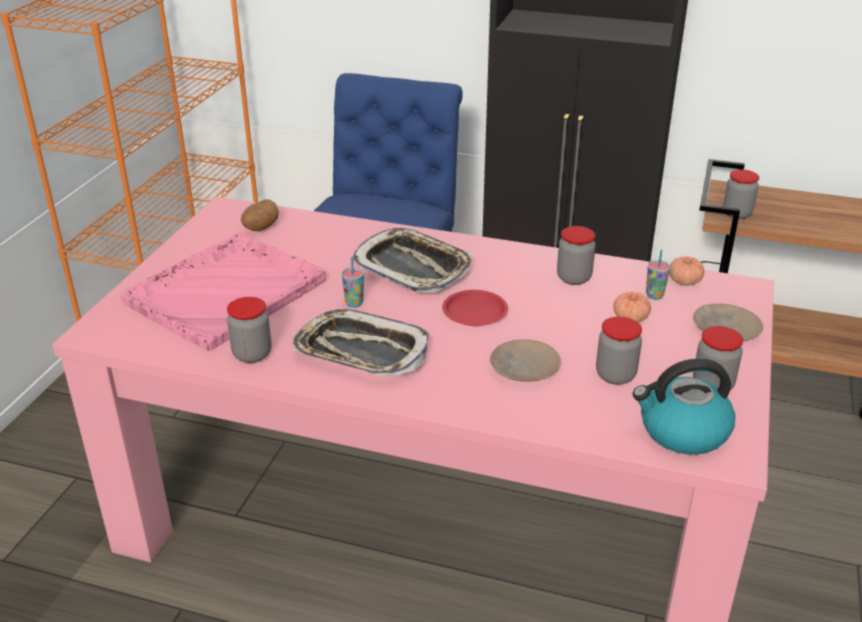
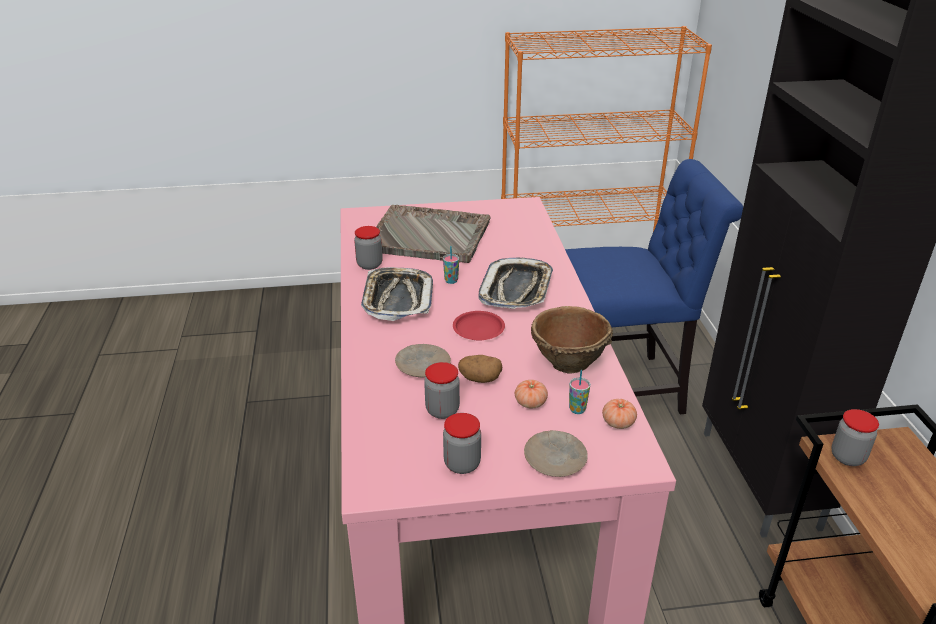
camera: 65 degrees right, 0 degrees up
pink tray [120,233,326,351] -> grey tray [376,205,491,263]
potato [241,199,279,231] -> potato moved to [458,355,502,383]
jar [557,226,596,285] -> brown bowl [531,306,613,374]
kettle [633,359,735,455] -> none

